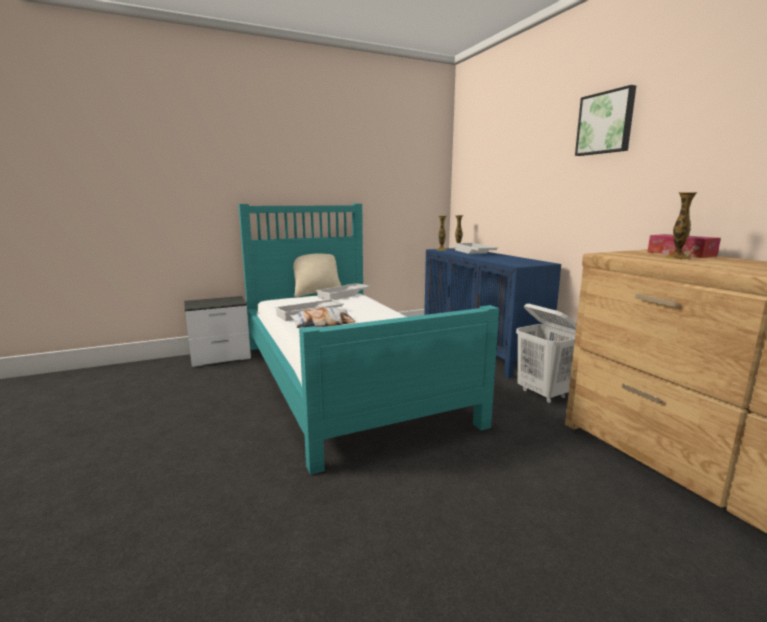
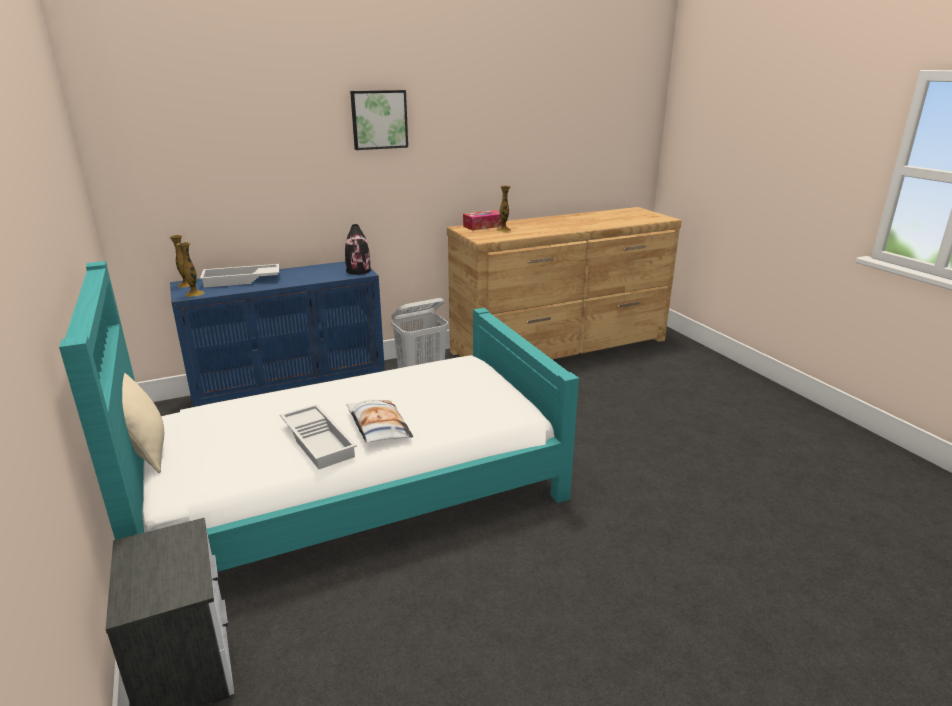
camera: 90 degrees left, 10 degrees up
white tray [316,283,371,300] -> none
none -> black vase [345,224,371,275]

